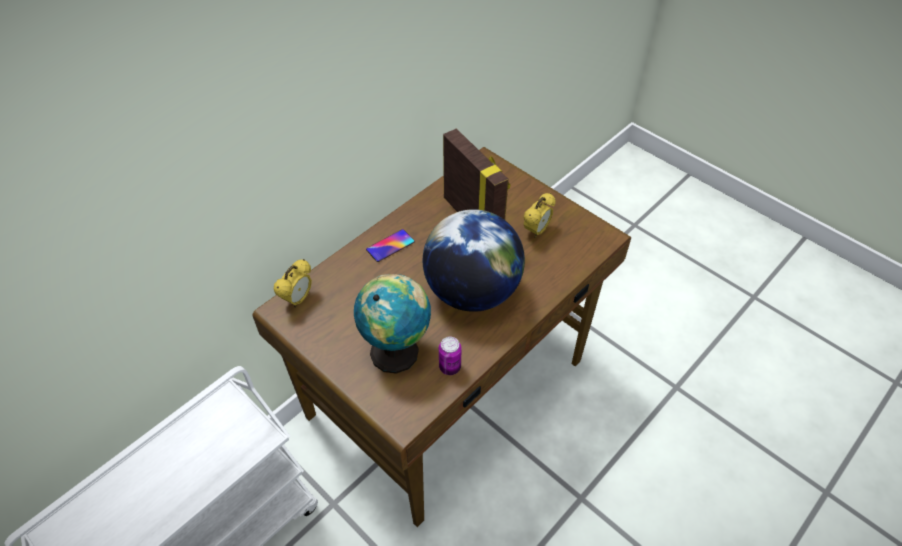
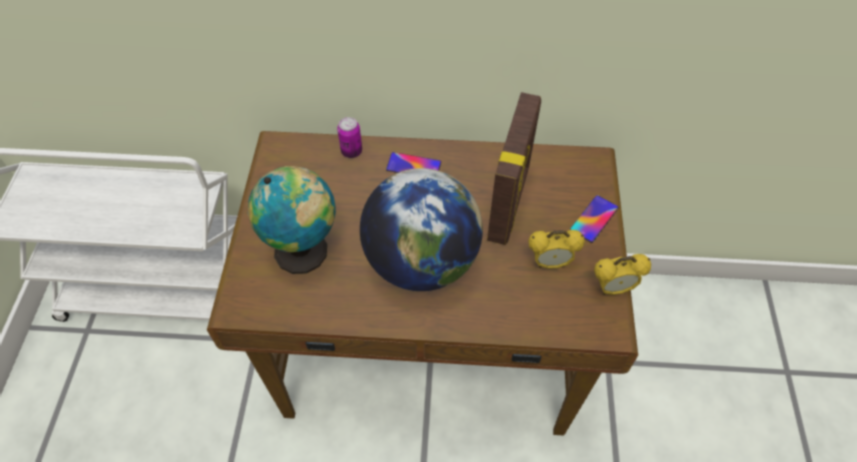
camera: 50 degrees right, 5 degrees up
alarm clock [273,259,312,308] -> alarm clock moved to [594,254,651,295]
can [439,337,462,375] -> can moved to [337,117,362,158]
none -> phone [570,195,618,243]

